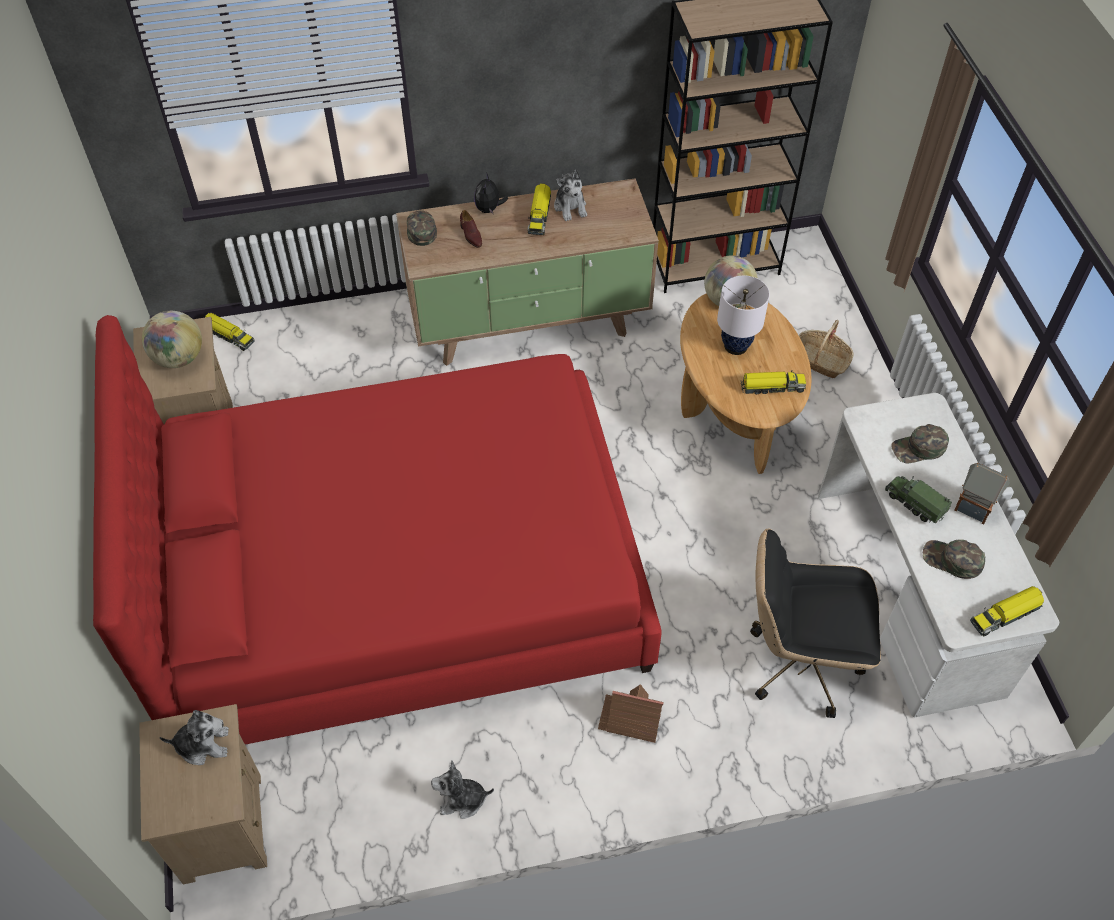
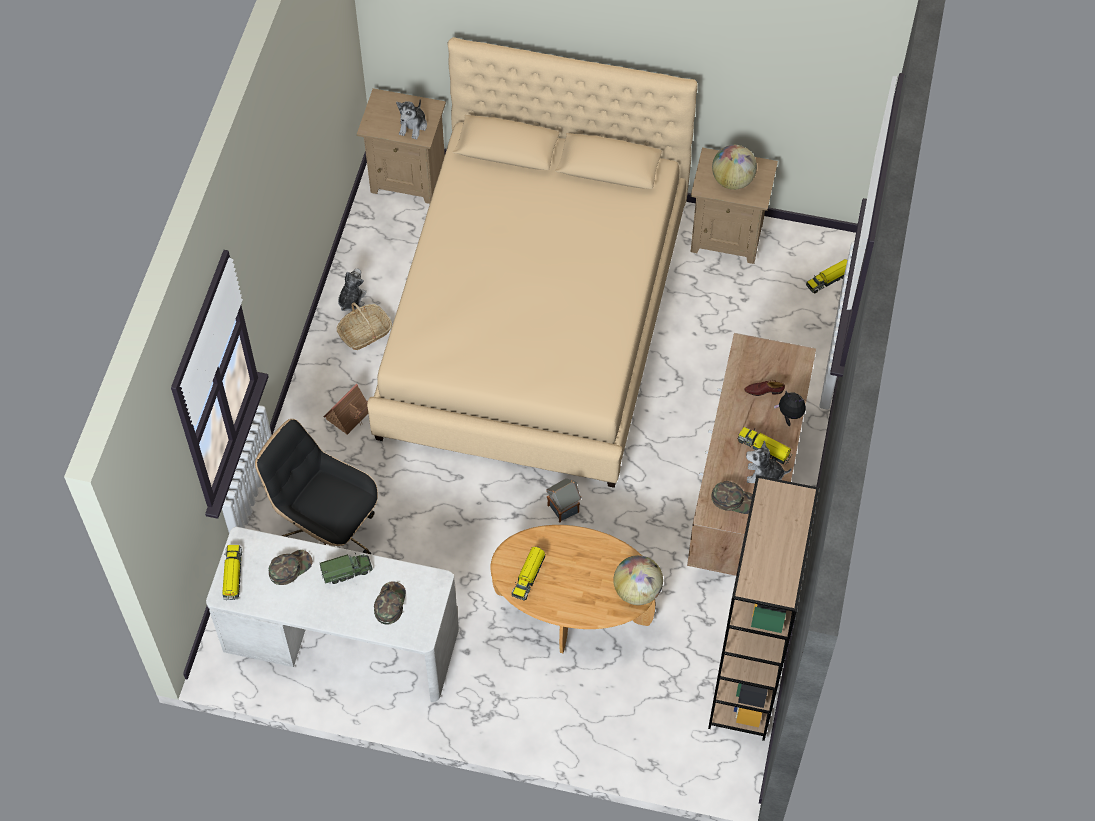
camera: 115 degrees right, 5 degrees up
red bed [93,315,662,745] -> beige bed [367,37,698,488]
green cap [407,210,437,246] -> green cap moved to [711,481,753,514]
white table lamp [717,275,770,355] -> none
black office chair [750,528,881,718] -> black office chair turned 90 degrees counterclockwise [255,419,378,554]
basket [799,320,854,378] -> basket moved to [337,302,392,350]
toy house [954,463,1010,525] -> toy house moved to [546,478,582,523]

